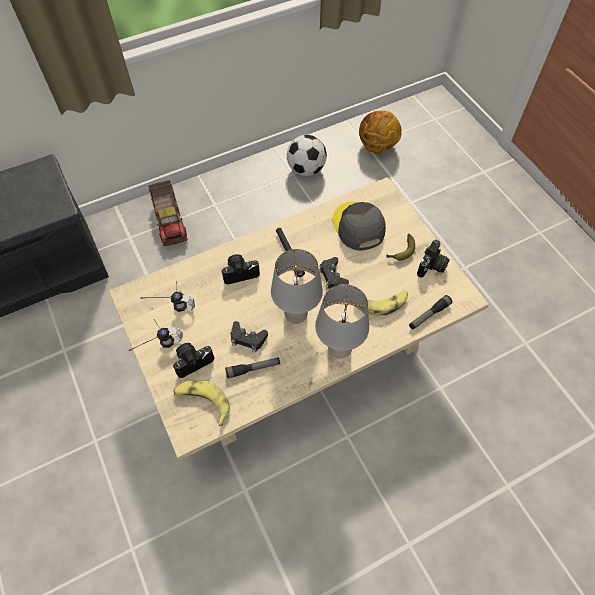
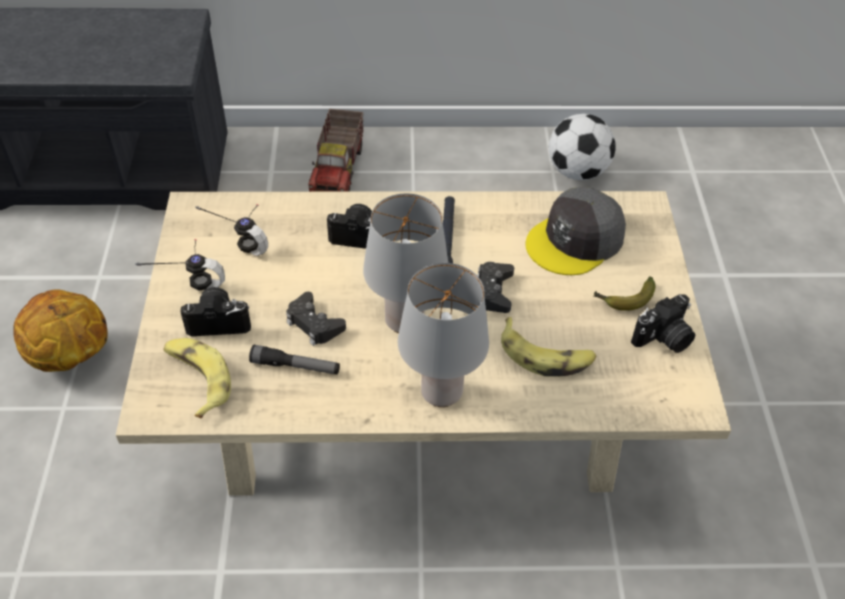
camera: 25 degrees right, 10 degrees down
grey cap [332,202,386,251] -> grey cap turned 135 degrees counterclockwise [526,187,626,275]
basketball [359,111,402,154] -> basketball moved to [13,289,108,372]
flashlight [409,295,452,329] -> none

